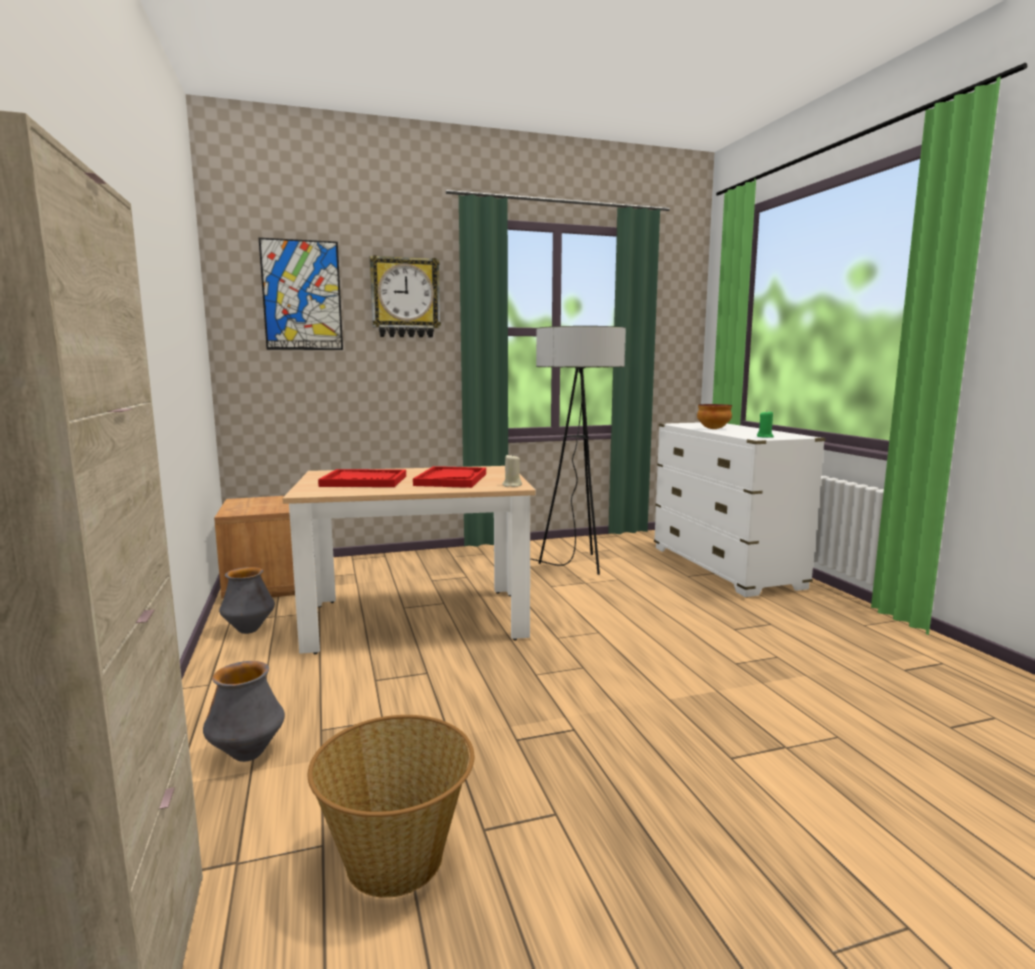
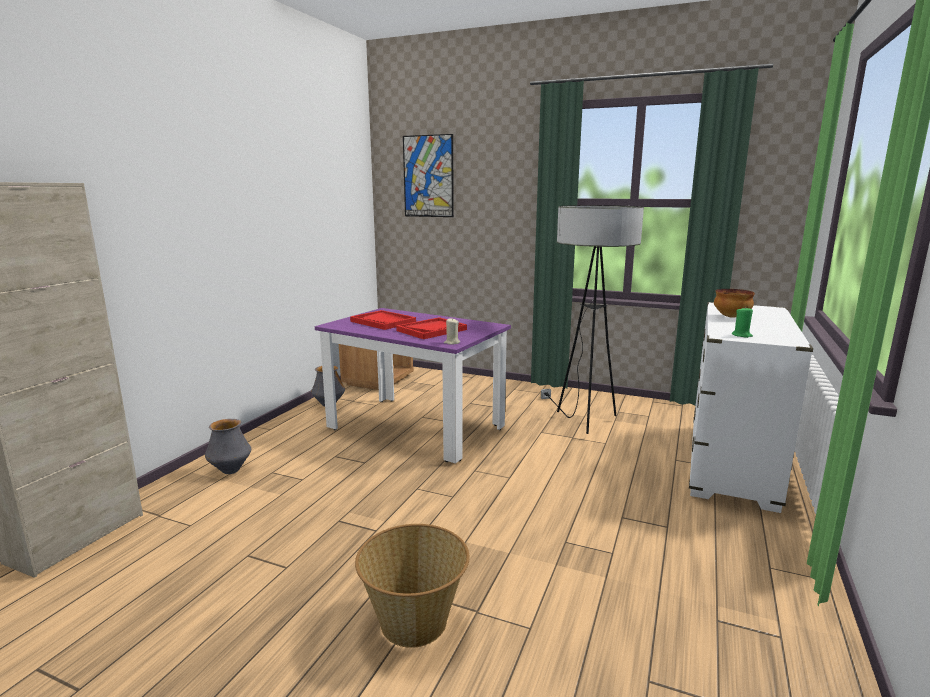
camera: 40 degrees right, 5 degrees up
beige dining table [283,466,536,654] -> purple dining table [315,308,511,463]
basket [308,715,474,898] -> basket moved to [355,524,470,648]
wall clock [370,255,441,338] -> none

